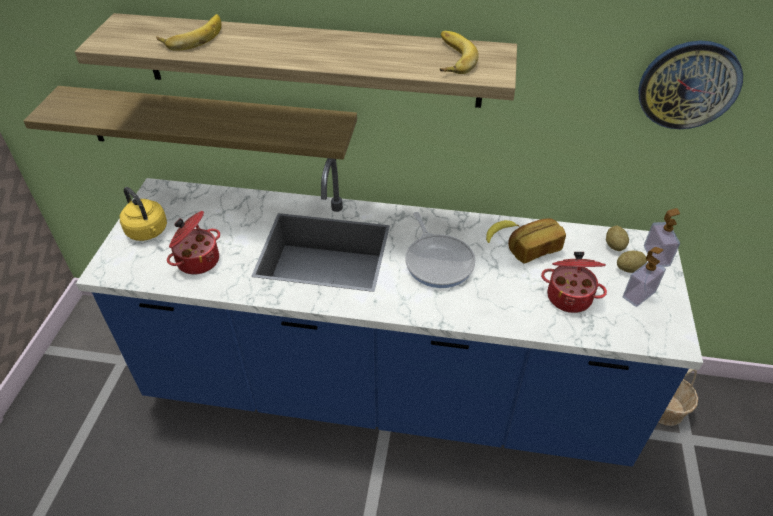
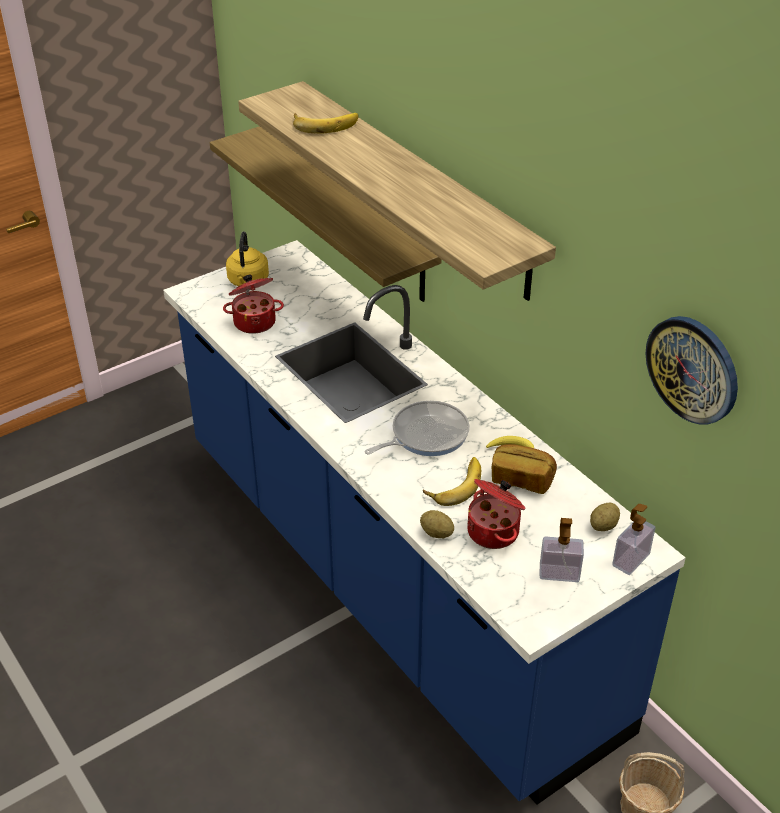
camera: 45 degrees right, 5 degrees down
frying pan [405,212,475,288] -> frying pan turned 150 degrees counterclockwise [365,401,469,456]
banana [440,31,479,74] -> banana moved to [423,457,481,506]
potato [617,251,647,273] -> potato moved to [420,510,454,538]

